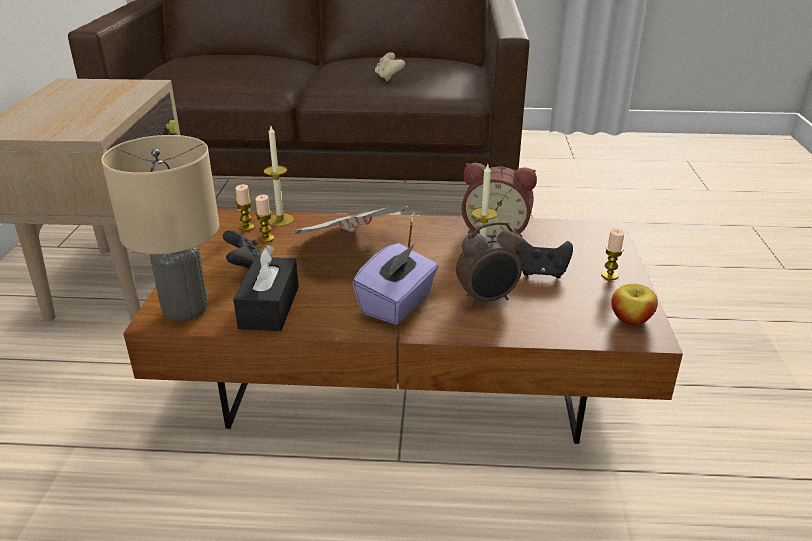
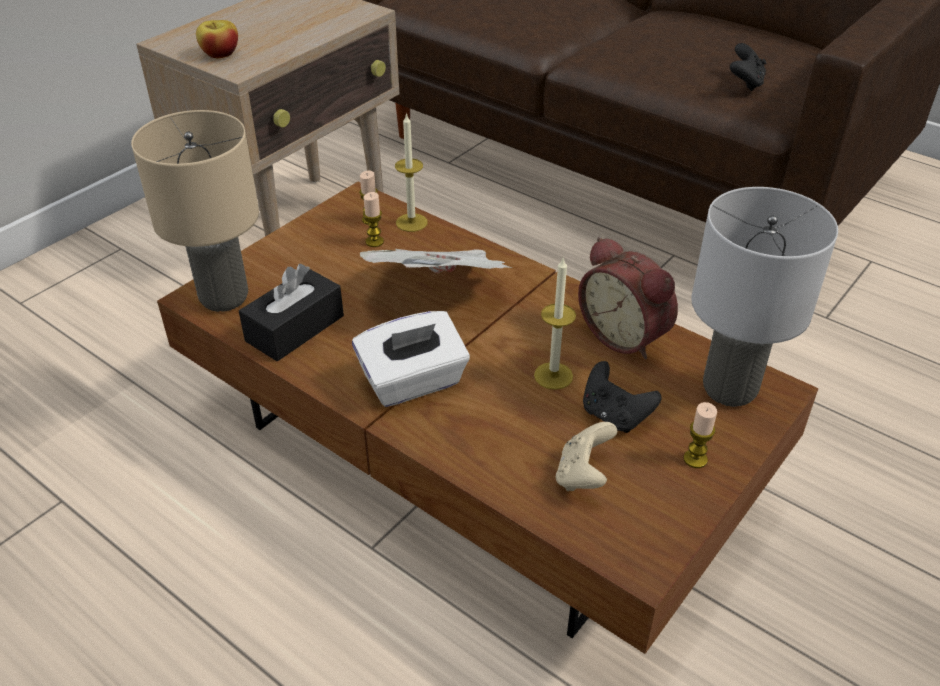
camera: 35 degrees right, 10 degrees up
black game controller [223,230,261,270] -> black game controller moved to [730,43,766,91]
purple tissue box [352,243,438,325] -> white tissue box [352,311,470,407]
beige game controller [375,52,405,81] -> beige game controller moved to [556,422,617,491]
alarm clock [456,221,522,307] -> none
apple [611,284,658,326] -> apple moved to [196,20,238,58]
none -> white table lamp [691,187,838,407]

